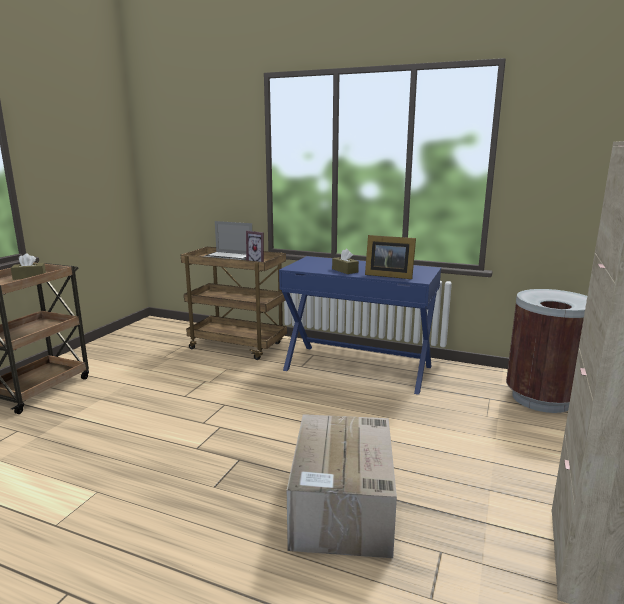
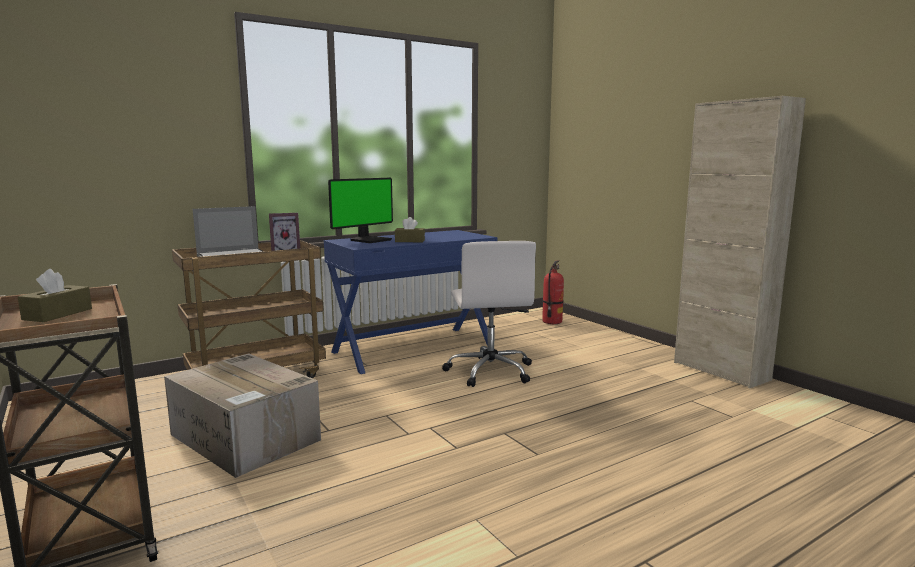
camera: 55 degrees left, 5 degrees down
cardboard box [287,414,397,558] -> cardboard box moved to [164,353,321,478]
picture frame [365,235,416,279] -> none
brown trash can [506,289,587,413] -> fire extinguisher [542,260,564,324]
none -> monitor [328,178,393,243]
none -> white office chair [442,241,536,387]

